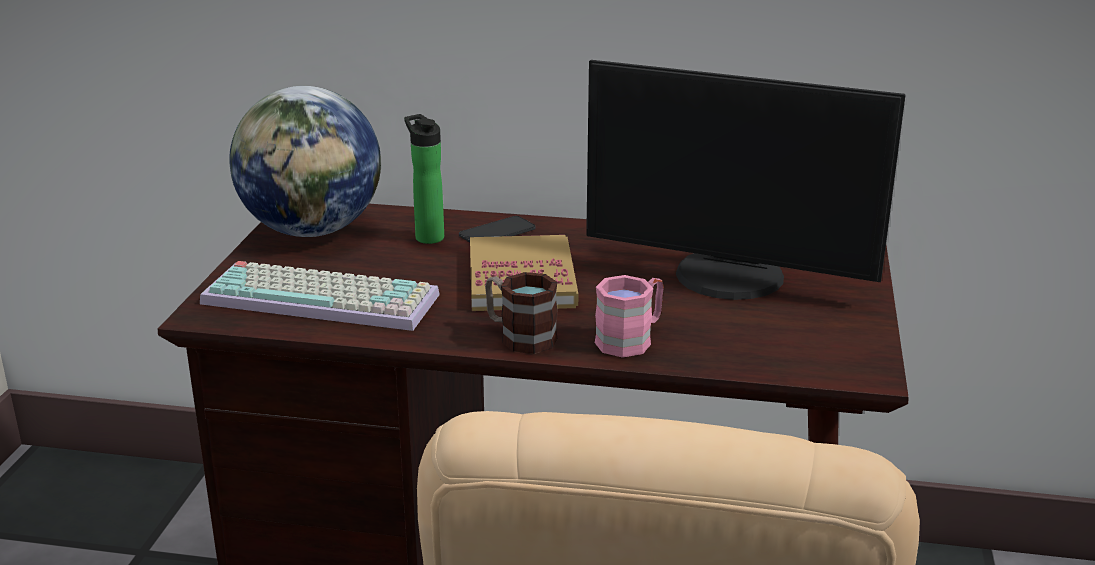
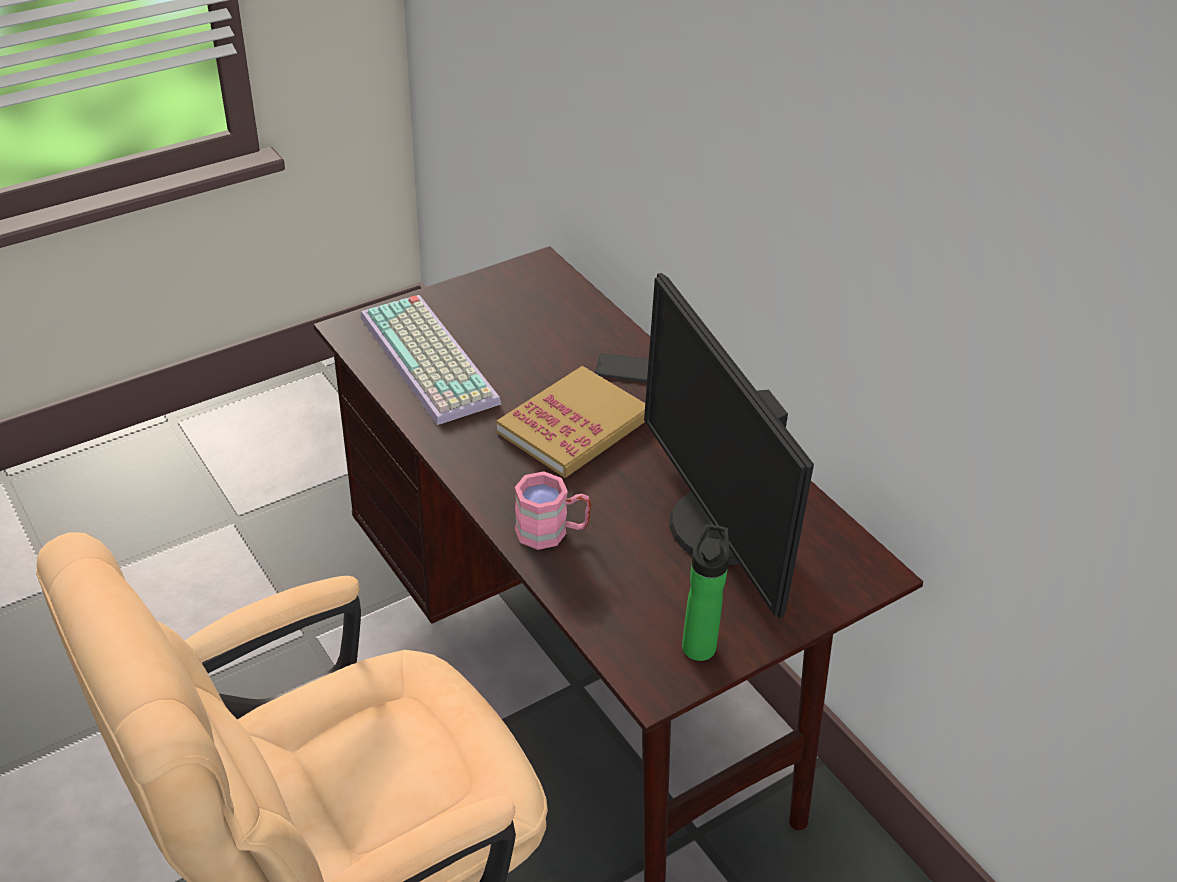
camera: 45 degrees right, 15 degrees up
globe [229,86,381,237] -> none
bottle [404,114,444,244] -> bottle moved to [682,524,730,661]
mug [485,272,558,354] -> none

